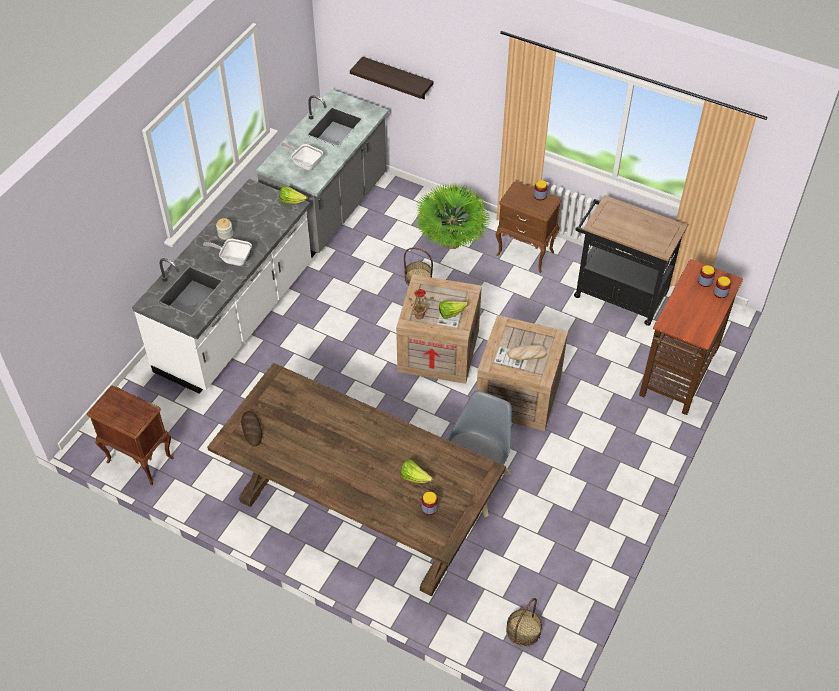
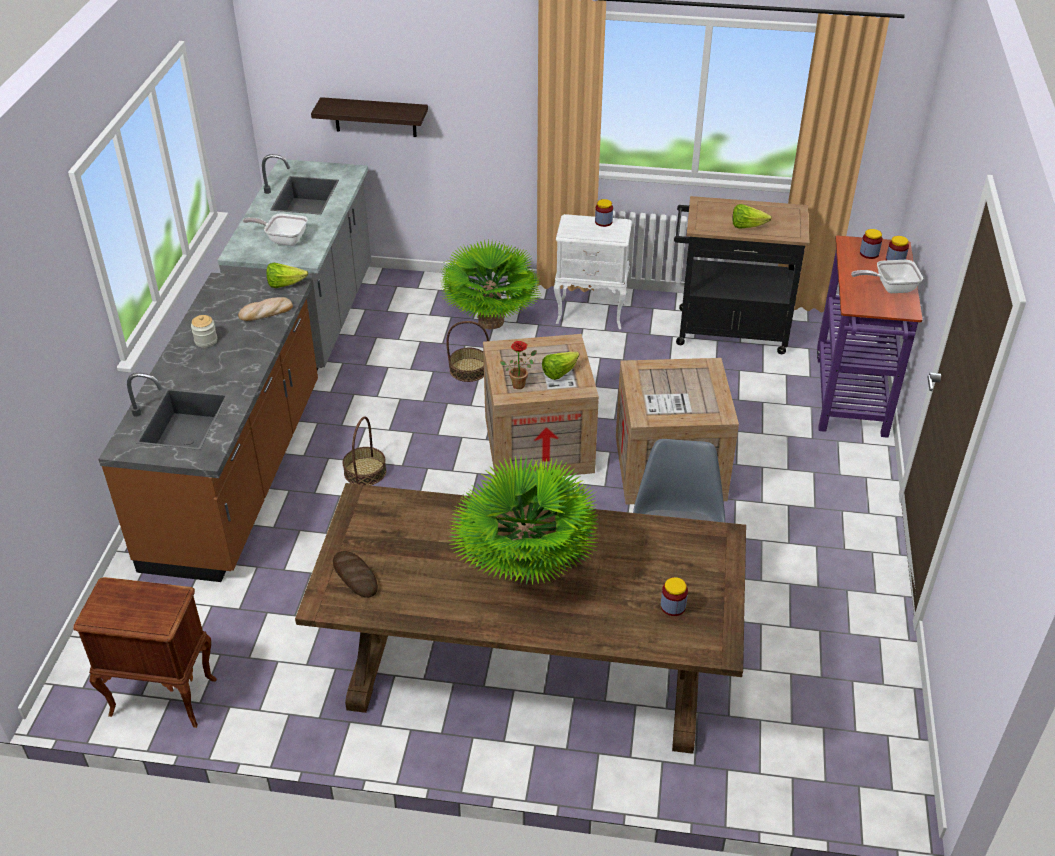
camera: 20 degrees left, 10 degrees down
white counter [132,179,312,394] -> brown counter [98,272,318,582]
frying pan [203,239,252,266] -> frying pan moved to [851,260,923,293]
lettuce [400,459,433,483] -> lettuce moved to [733,204,772,229]
brown nightstand [495,182,562,273] -> white nightstand [554,214,632,329]
basket [506,598,542,647] -> basket moved to [343,416,387,485]
bread [507,345,547,360] -> bread moved to [238,297,293,321]
brown cart [639,259,743,415] -> purple cart [817,236,923,438]
none -> potted plant [449,456,600,585]

